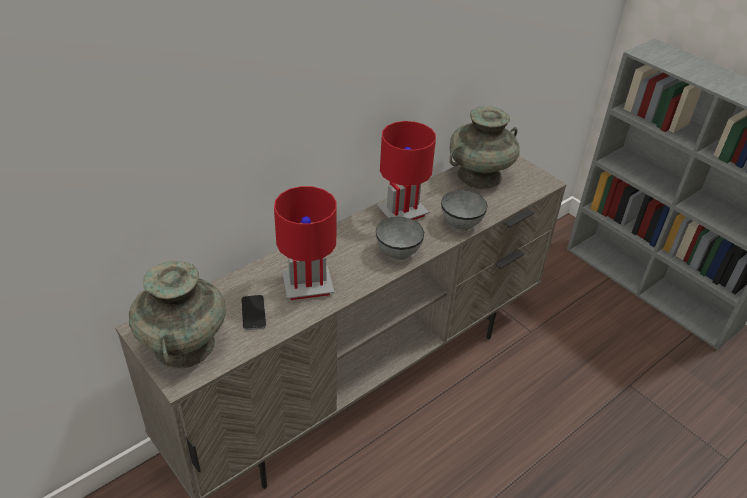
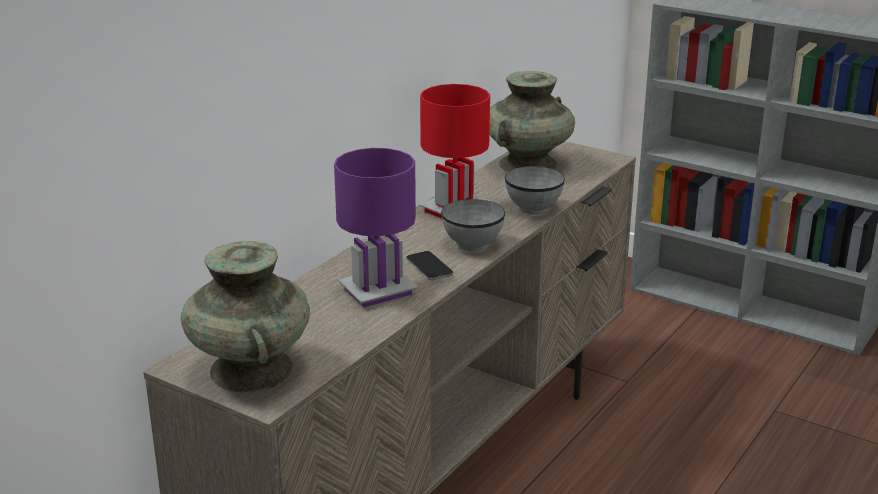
camera: 15 degrees left, 15 degrees down
phone [241,295,266,330] -> phone moved to [406,251,454,280]
red table lamp [274,186,337,300] -> purple table lamp [334,148,418,307]

